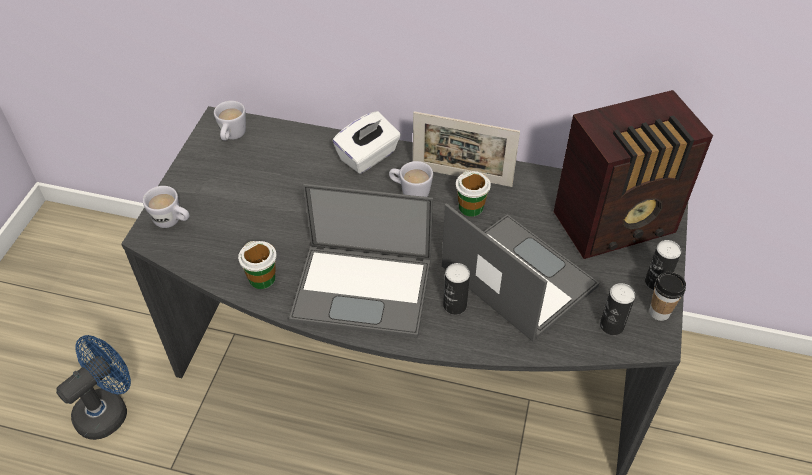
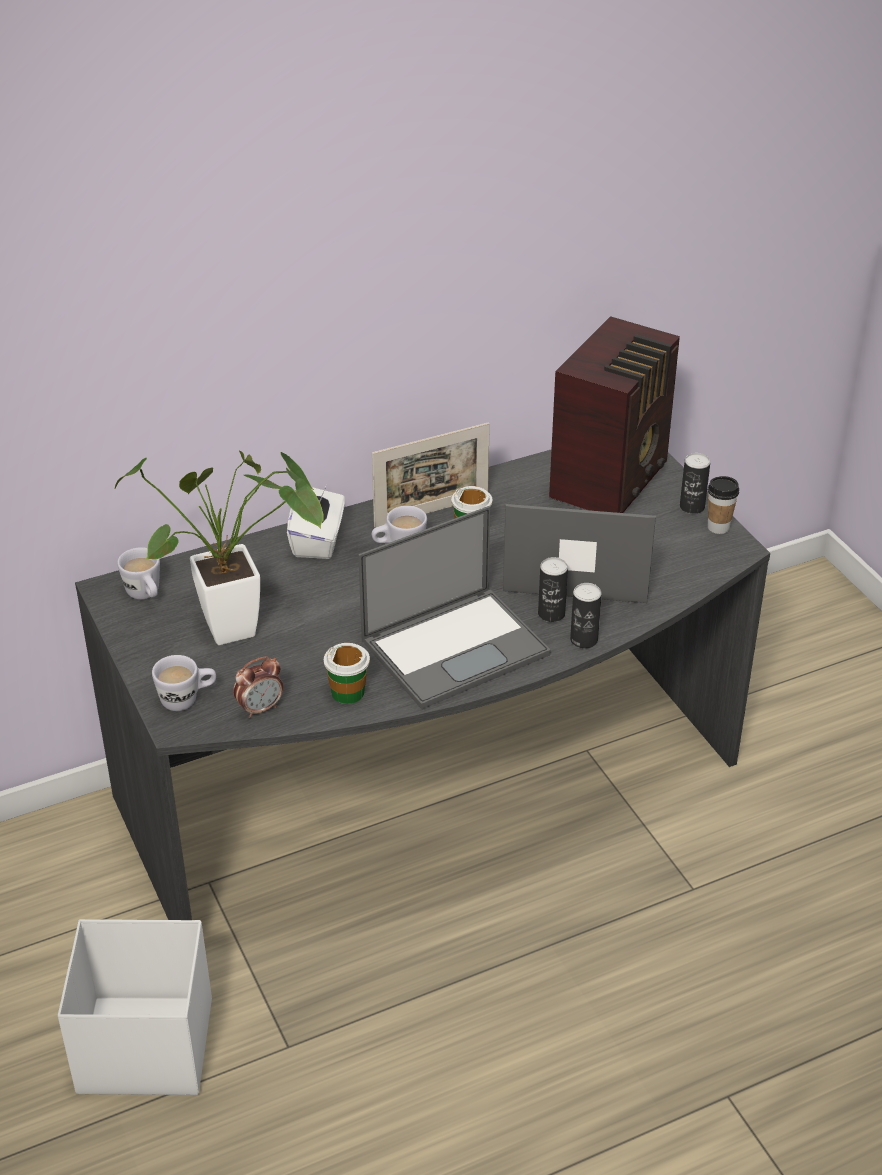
camera: 40 degrees left, 10 degrees down
blue fan [56,335,131,440] -> white storage box [58,919,212,1095]
can [600,283,635,335] -> can moved to [570,583,602,649]
none -> potted plant [115,451,323,645]
none -> alarm clock [233,656,283,718]

